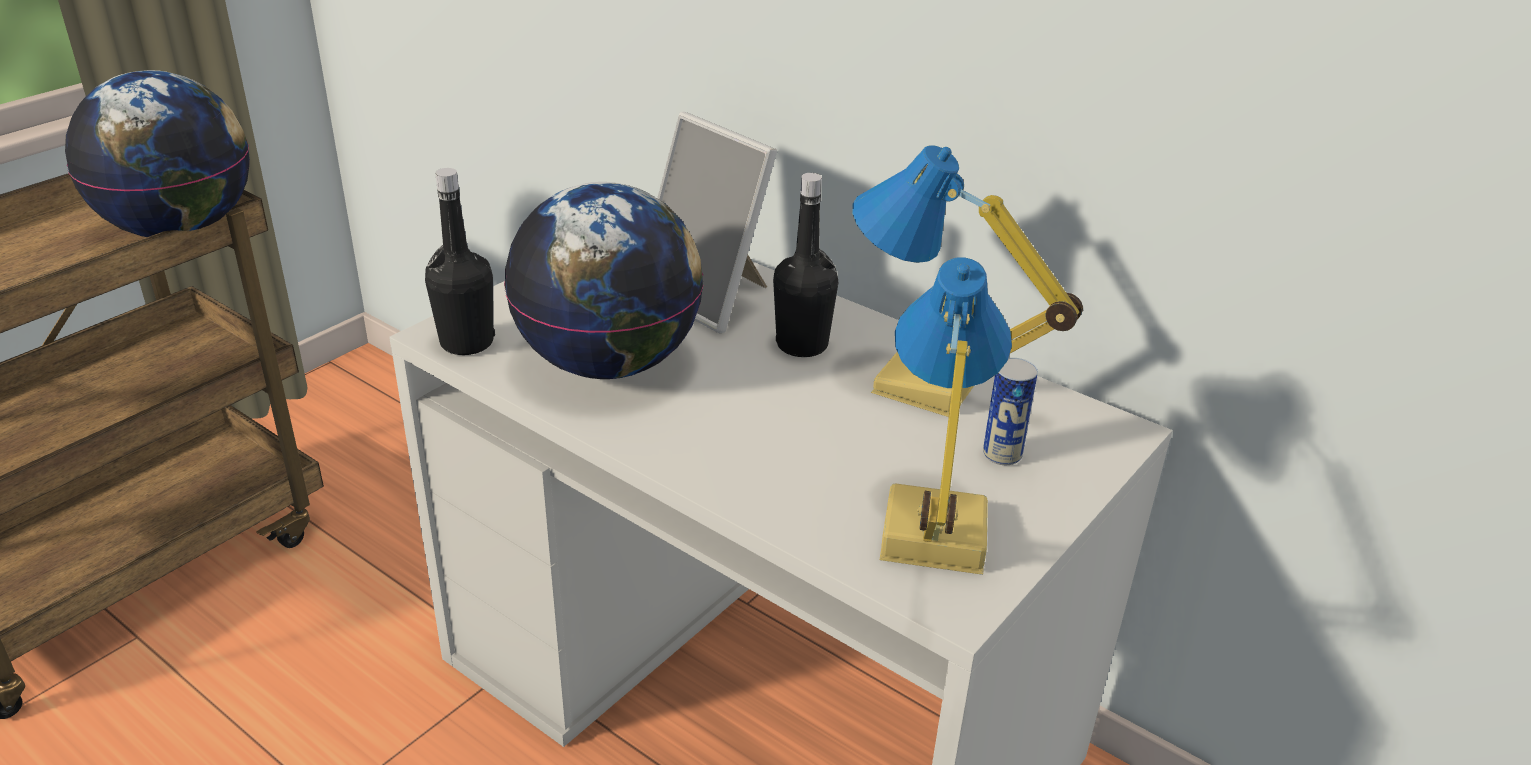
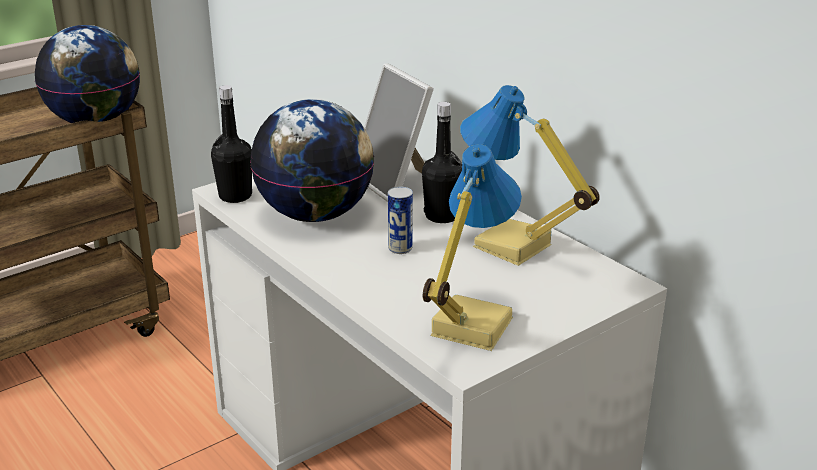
camera: 15 degrees right, 5 degrees down
can [983,358,1038,465] -> can moved to [388,187,413,254]

